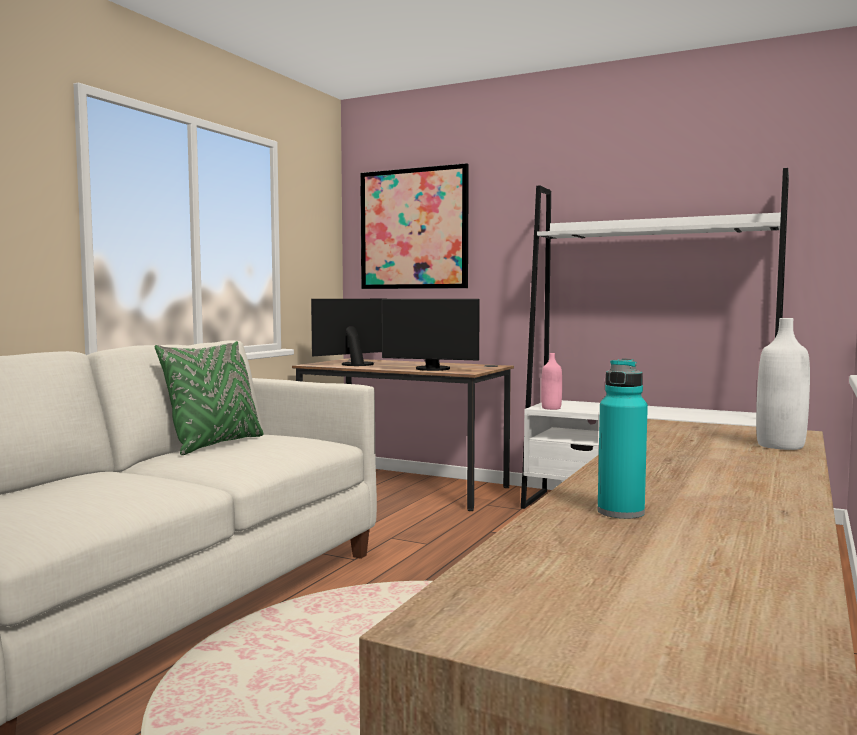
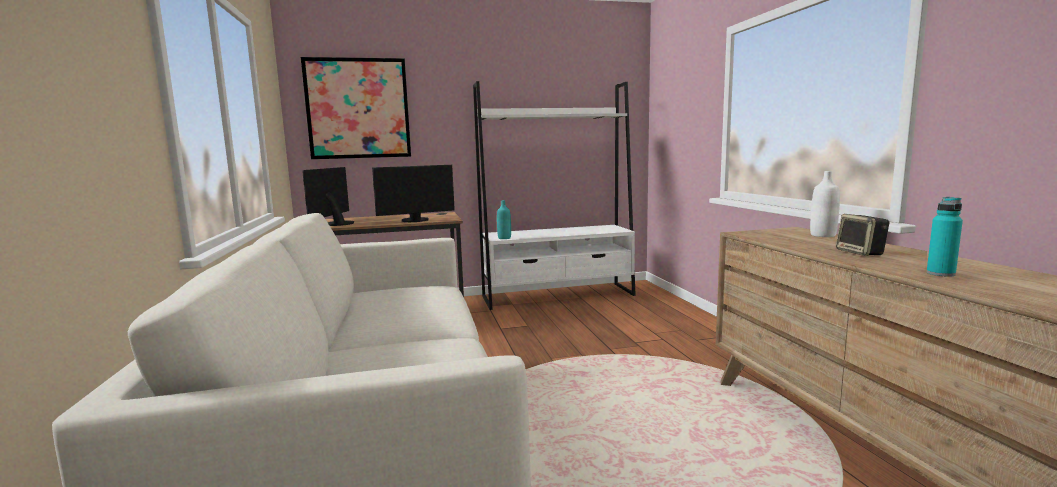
camera: 40 degrees left, 5 degrees up
green pillow [155,341,263,455] -> none
pink bottle [541,353,562,410] -> turquoise bottle [497,200,511,239]
none -> speaker [836,214,889,256]

